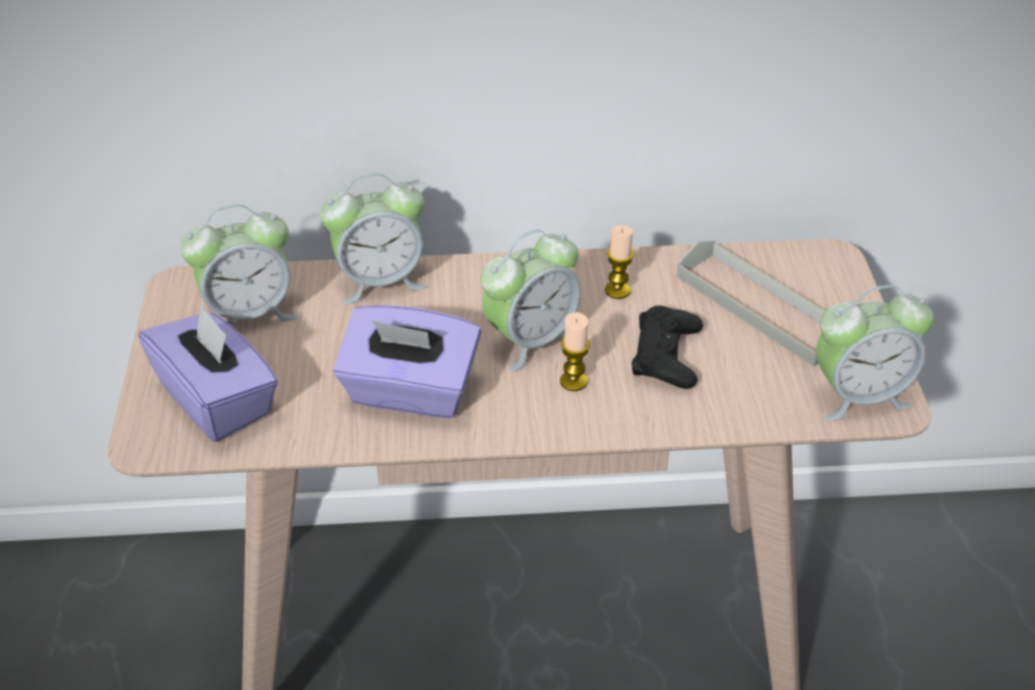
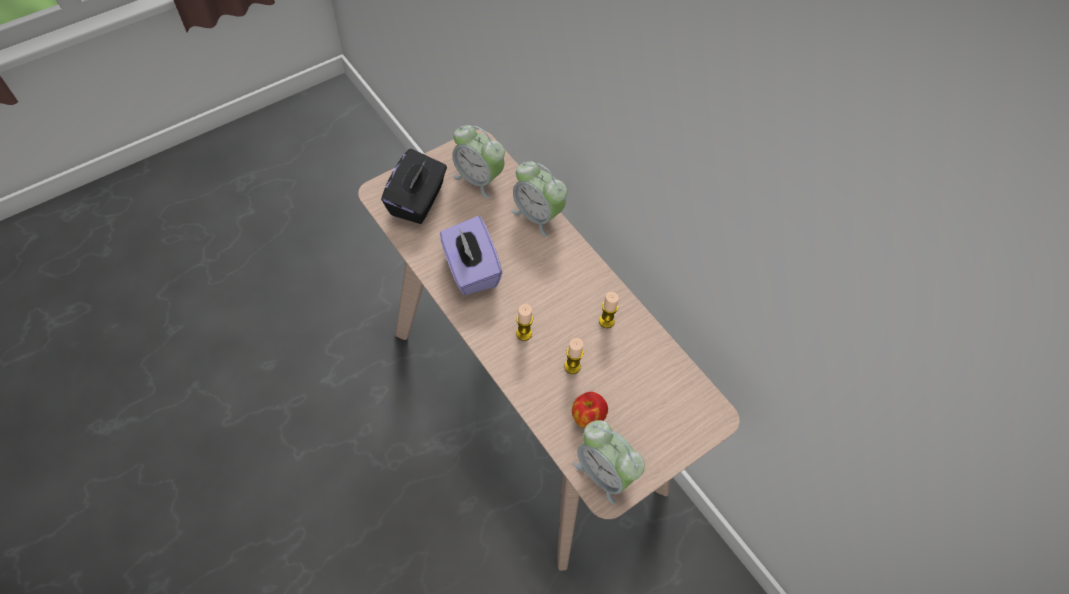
camera: 55 degrees right, 15 degrees up
purple tissue box [139,304,278,442] -> black tissue box [381,149,447,224]
alarm clock [481,230,581,372] -> none
black game controller [632,305,703,389] -> candle [564,338,583,374]
grey tray [676,240,825,367] -> none
none -> apple [572,392,608,428]

